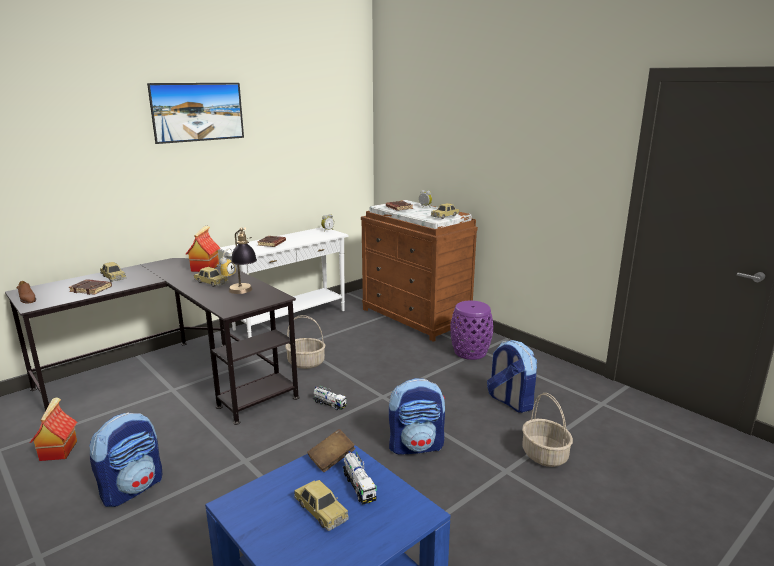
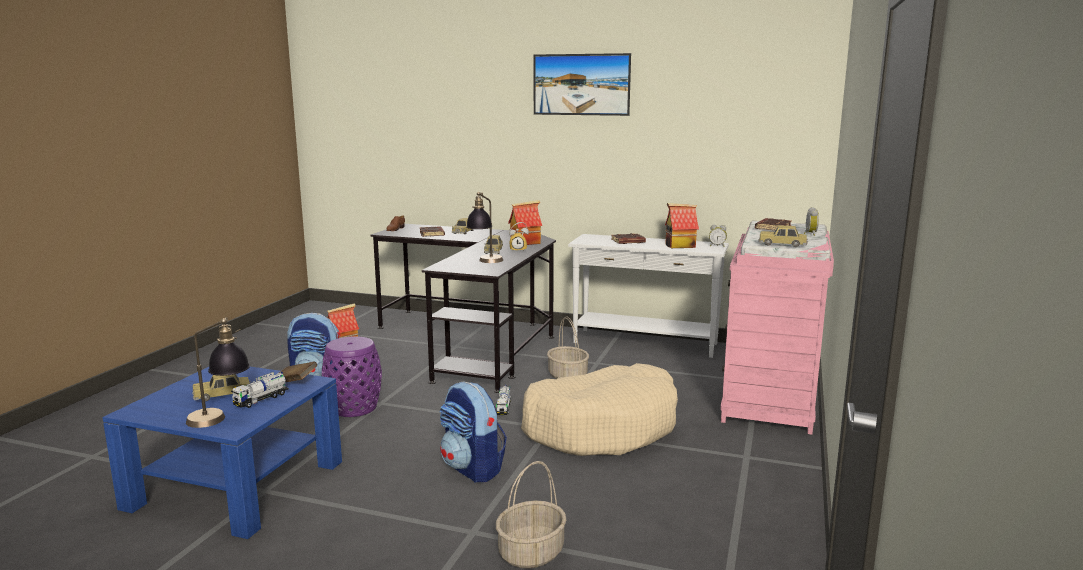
camera: 60 degrees right, 5 degrees down
toy car [294,480,349,531] -> toy car turned 45 degrees clockwise [192,374,251,402]
brown dresser [361,200,478,342] -> pink dresser [720,221,834,435]
purple stool [450,301,493,360] -> purple stool moved to [322,336,382,417]
backpack [487,340,537,413] -> none
none -> table lamp [186,317,250,428]
none -> beige dog bed [521,363,678,456]
none -> toy house [665,203,699,248]

